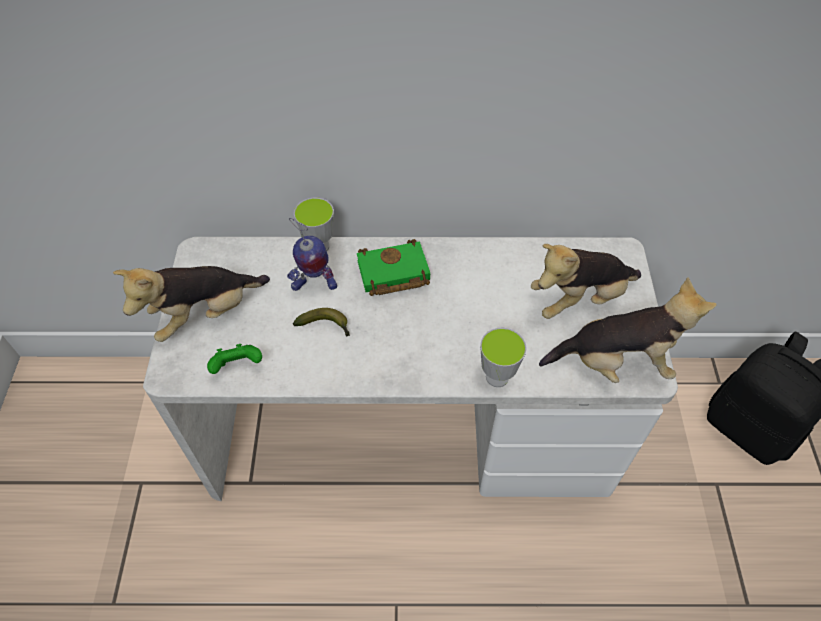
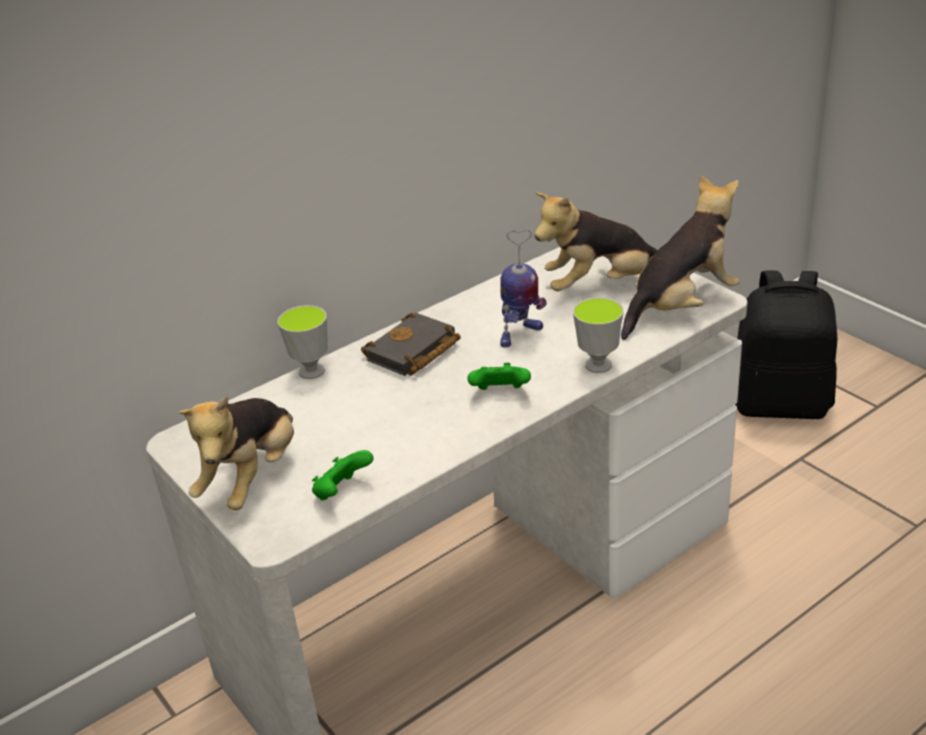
camera: 35 degrees left, 20 degrees down
toy robot [287,218,337,291] -> toy robot moved to [500,230,547,348]
banana [293,308,350,336] -> none
green book [357,239,430,296] -> black book [361,313,461,376]
plush toy [531,244,641,319] -> plush toy turned 45 degrees clockwise [534,192,658,291]
none -> green game controller [468,362,531,390]

